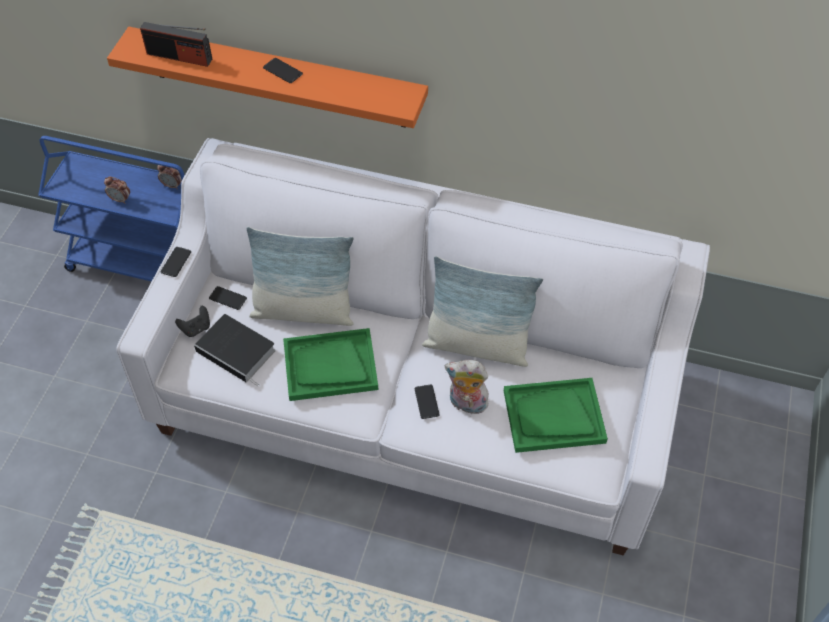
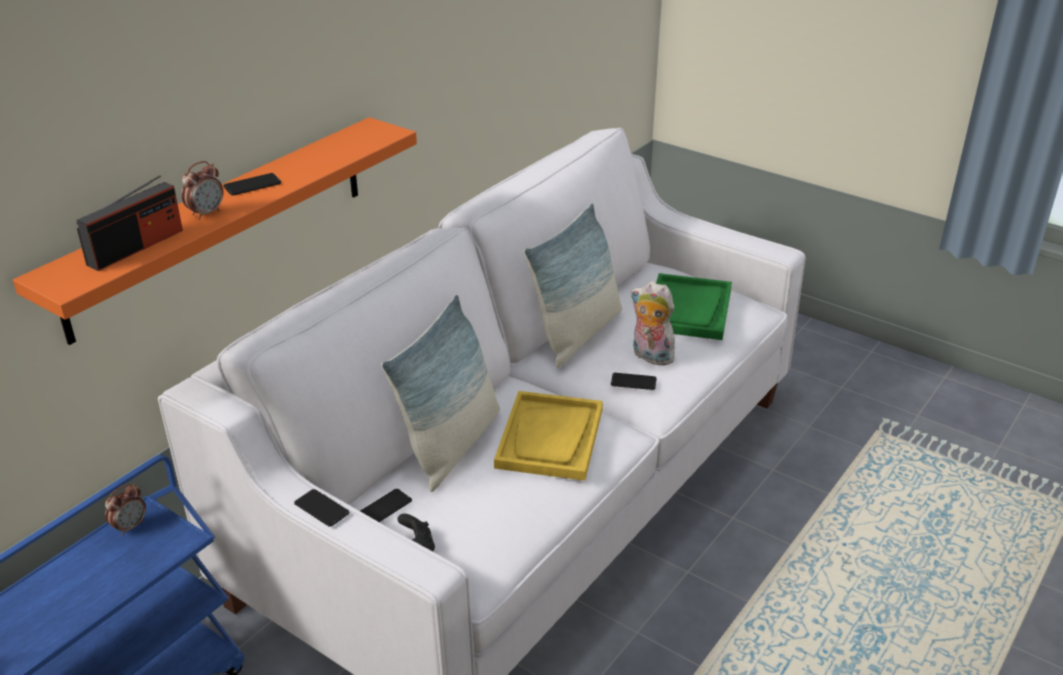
camera: 70 degrees left, 20 degrees down
alarm clock [104,176,130,204] -> alarm clock moved to [181,161,223,220]
book [194,314,276,387] -> none
green tray [283,328,378,401] -> yellow tray [494,391,603,481]
plush toy [445,360,489,414] -> plush toy turned 90 degrees clockwise [630,281,675,366]

